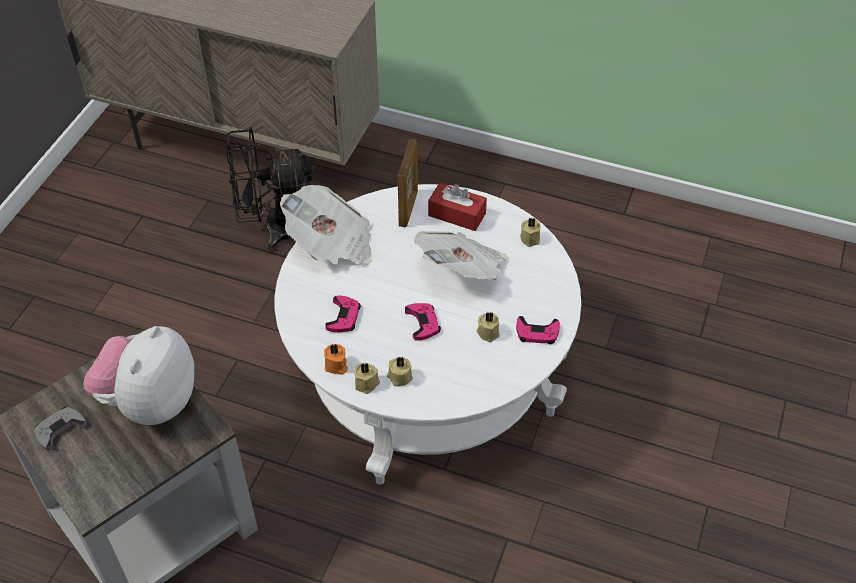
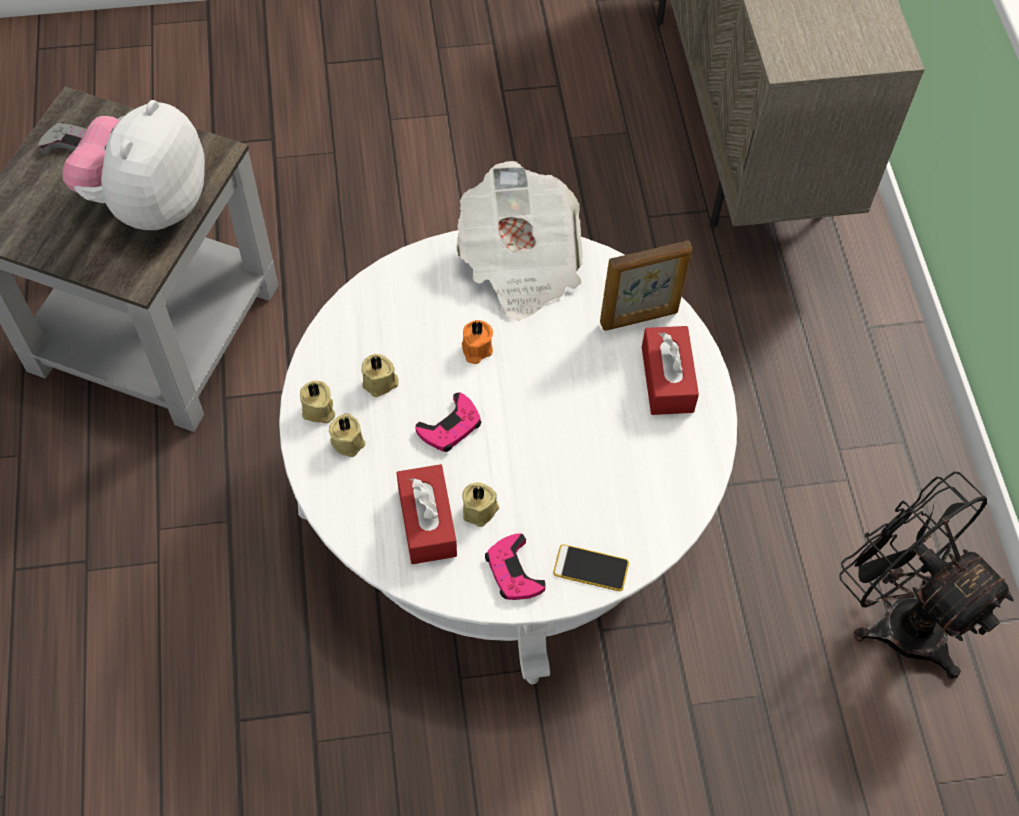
camera: 60 degrees right, 10 degrees up
plush toy [84,326,194,425] -> plush toy turned 60 degrees counterclockwise [63,100,205,230]
black fan [226,127,312,253] -> black fan moved to [839,472,1014,679]
orange candle [324,344,348,375] -> orange candle moved to [462,320,493,364]
pink game controller [325,295,361,332] -> none
newspaper [414,231,508,281] -> none
beige candle [520,218,541,247] -> beige candle moved to [362,354,399,397]
none -> red tissue box [396,464,457,564]
none -> phone [553,544,629,591]

